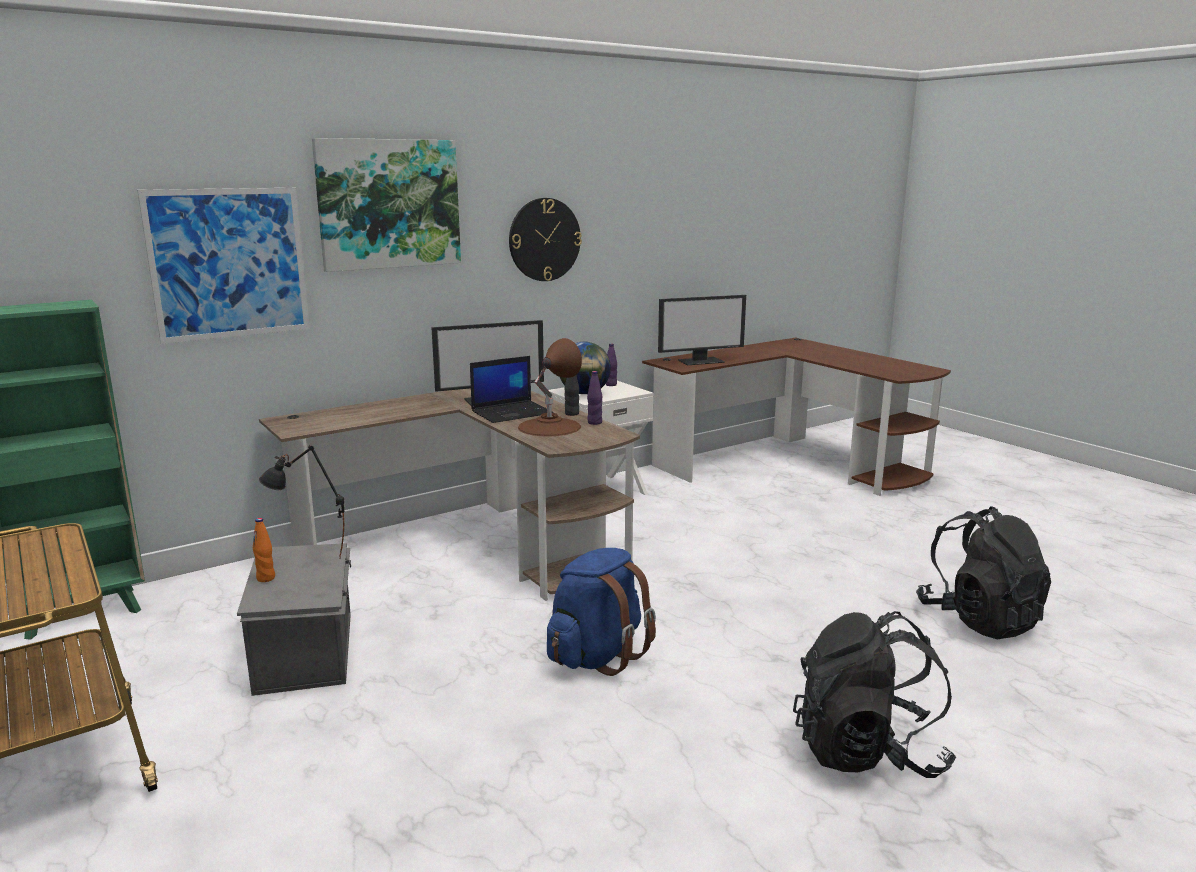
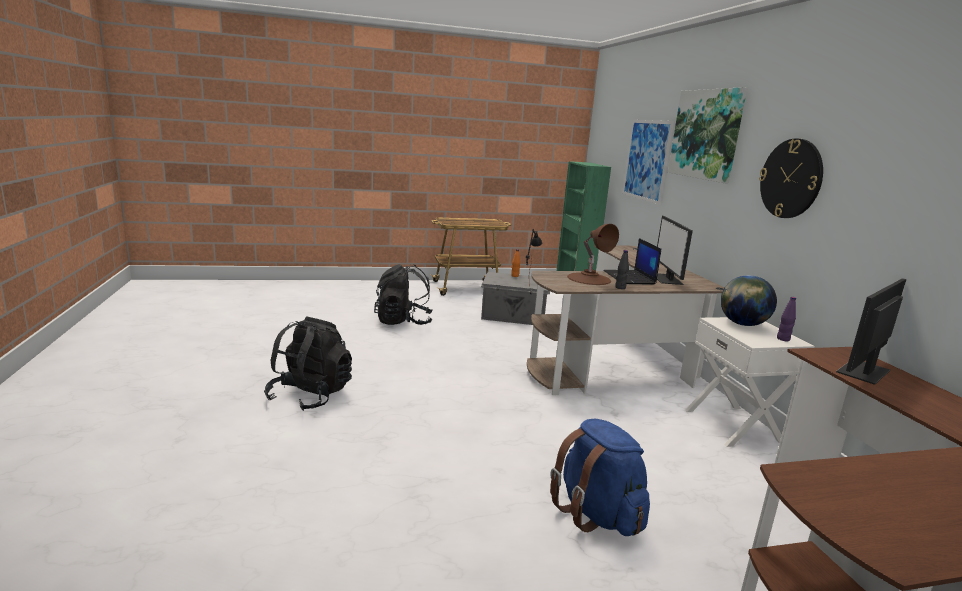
camera: 110 degrees right, 0 degrees up
blue backpack [547,548,656,676] -> blue backpack moved to [550,419,650,536]
purple bottle [587,371,602,425] -> none
monitor [658,295,746,365] -> monitor turned 45 degrees clockwise [836,278,906,385]
black backpack [916,506,1051,639] -> black backpack moved to [374,264,433,325]

